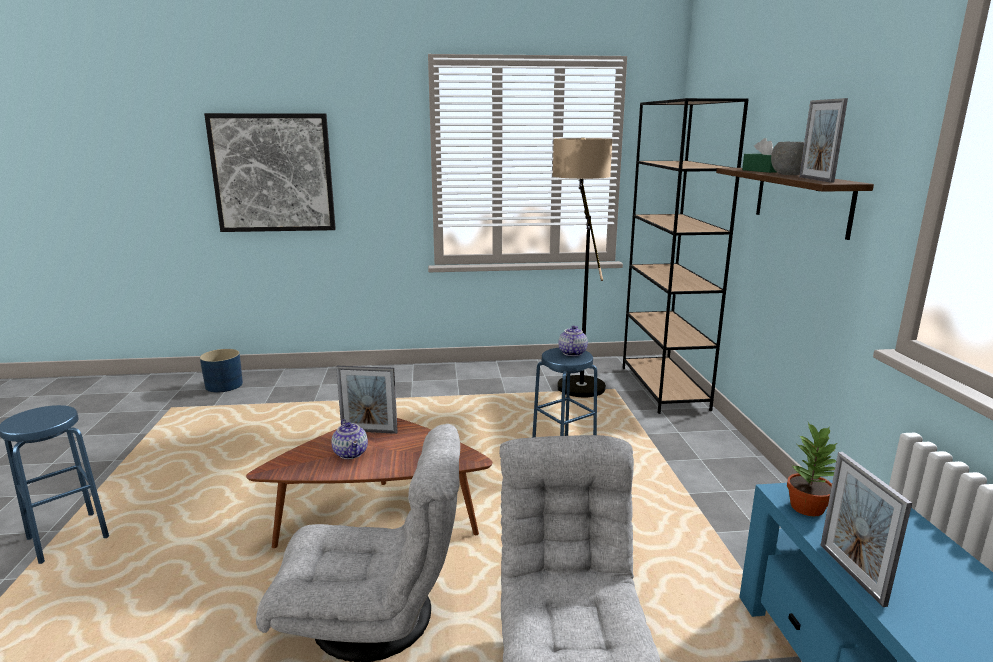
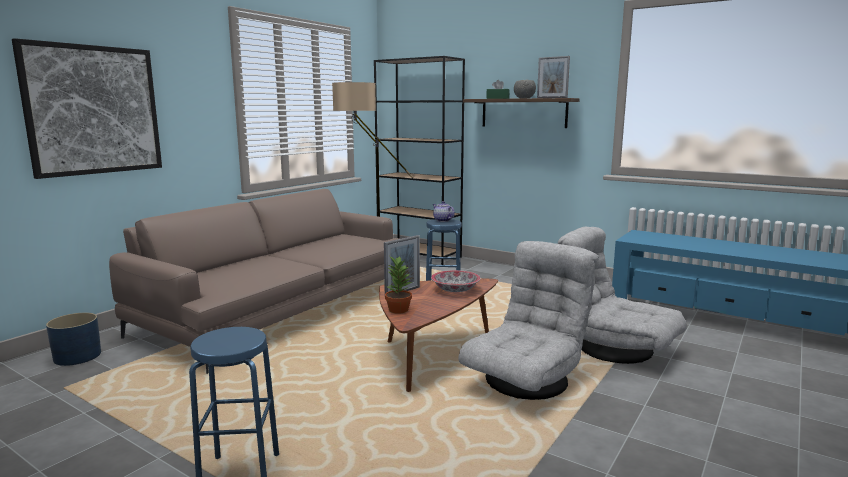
camera: 50 degrees left, 5 degrees down
teapot [331,419,368,459] -> none
potted plant [787,422,837,516] -> potted plant moved to [385,257,412,314]
picture frame [820,452,912,607] -> none
none -> beige sofa [109,189,399,374]
none -> bowl [431,270,481,292]

